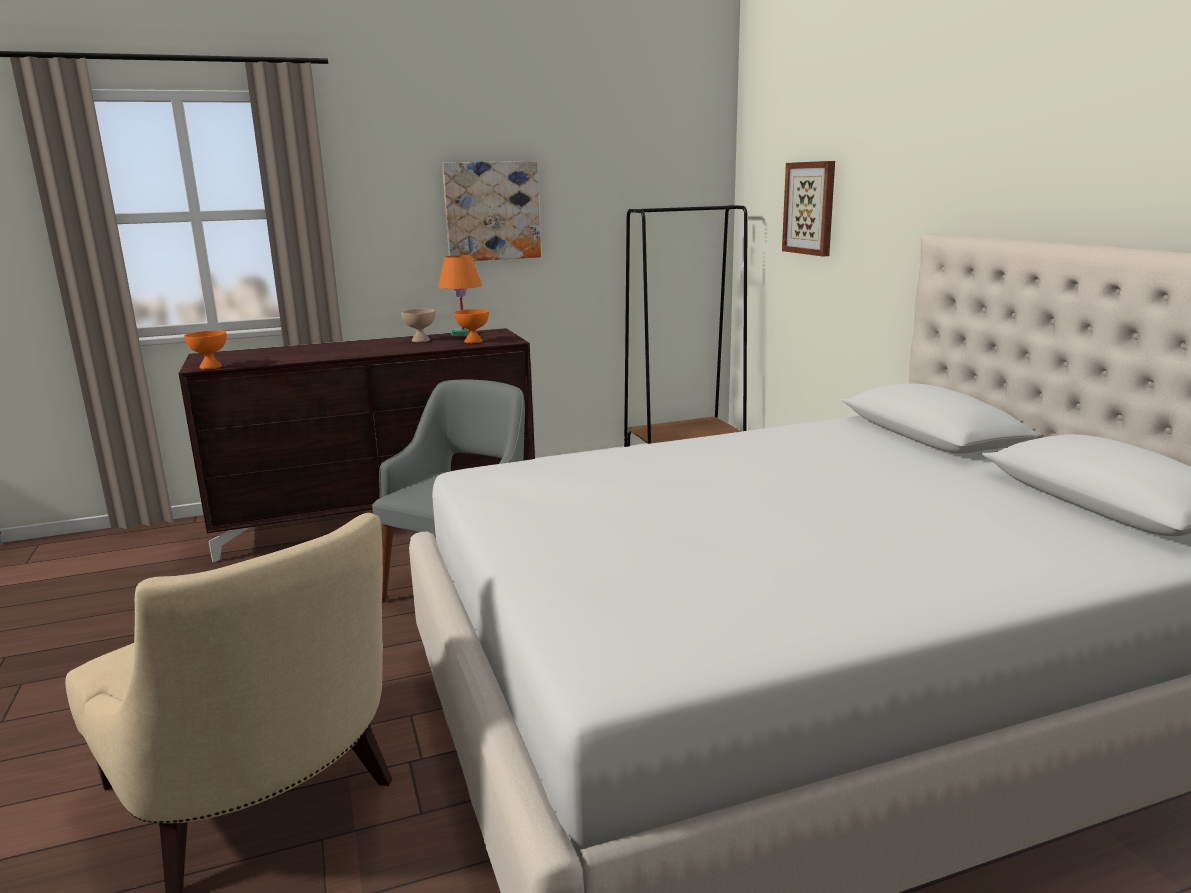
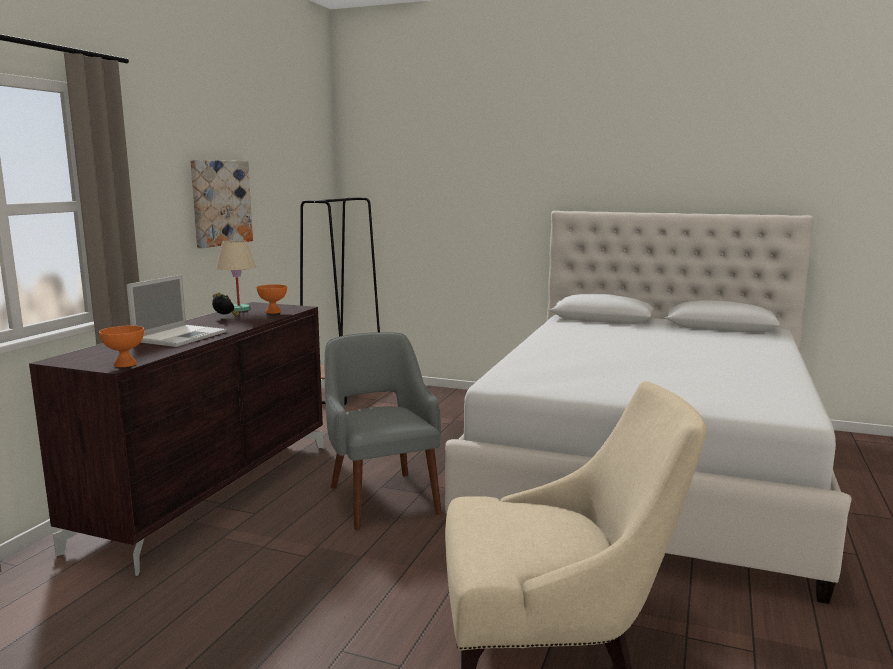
camera: 50 degrees left, 5 degrees down
beige bowl [401,309,436,342] -> alarm clock [212,292,240,317]
orange table lamp [438,255,482,336] -> beige table lamp [216,240,256,312]
picture [782,161,835,256] -> none
none -> laptop [127,275,226,347]

